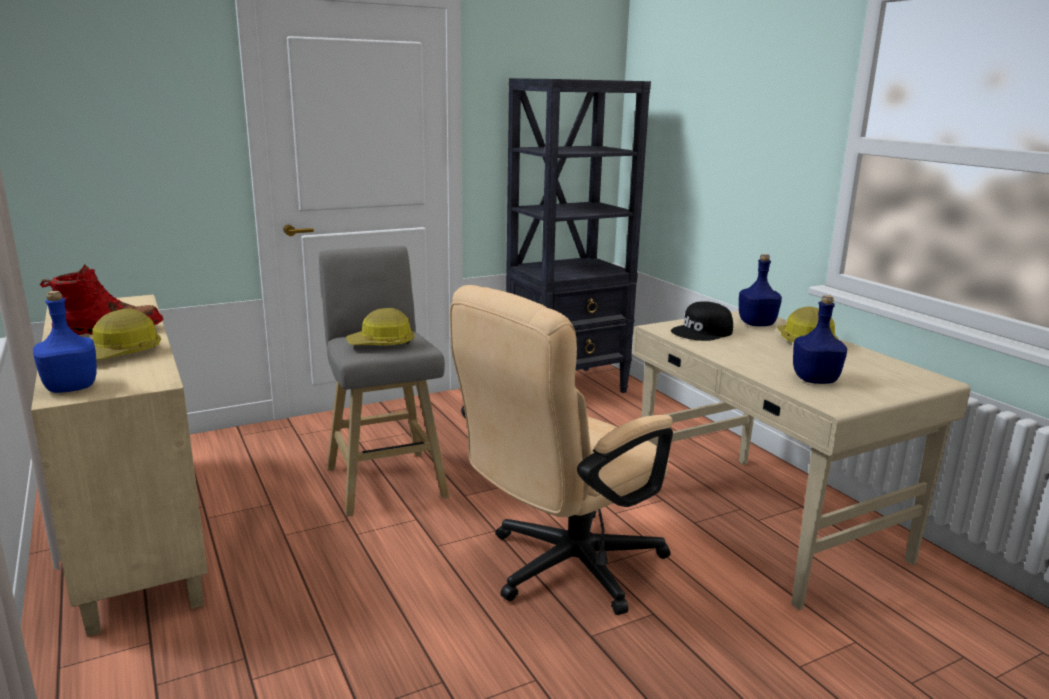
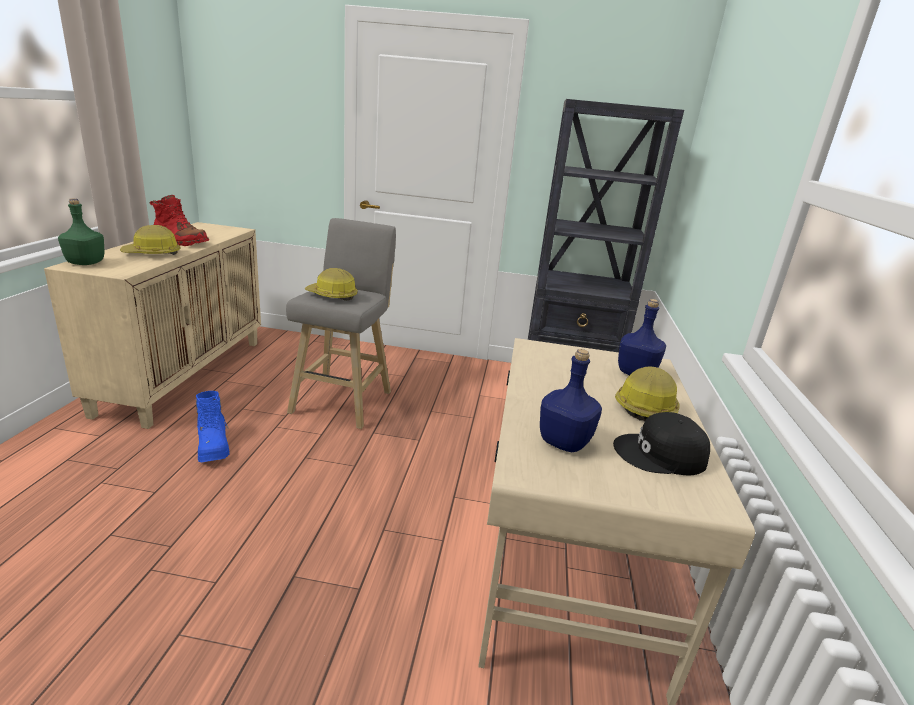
camera: 35 degrees right, 5 degrees up
blue bottle [33,291,97,393] -> green bottle [58,198,105,265]
beige office chair [450,285,673,615] -> none
black cap [671,301,733,341] -> black cap moved to [613,412,710,476]
none -> blue boot [196,391,230,462]

